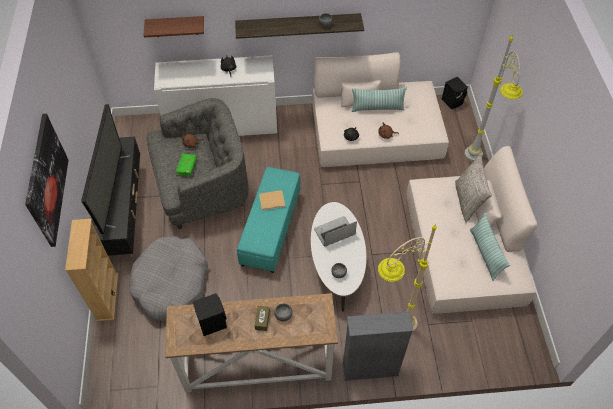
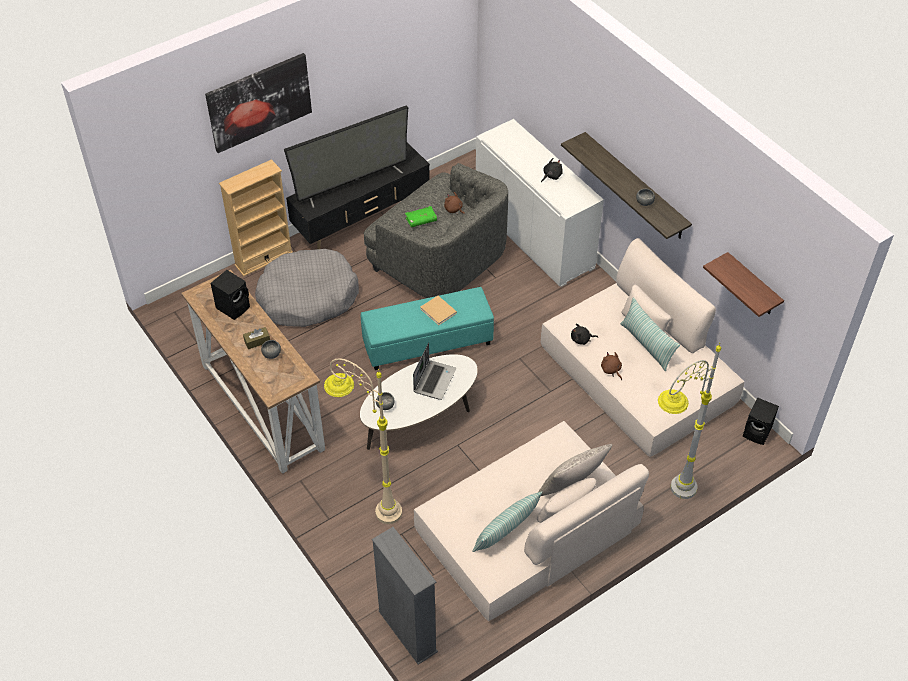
camera: 60 degrees right, 5 degrees down
shelf [143,16,204,38] -> shelf moved to [703,252,784,317]
laptop [314,216,357,247] -> laptop turned 75 degrees clockwise [413,343,456,400]
grey bookcase [342,311,414,381] -> grey bookcase moved to [372,527,438,665]

